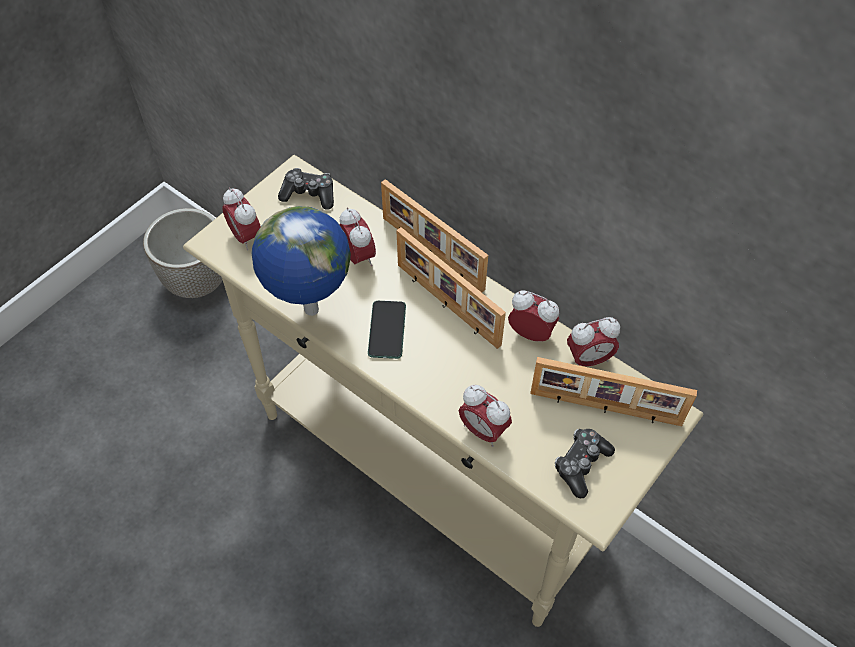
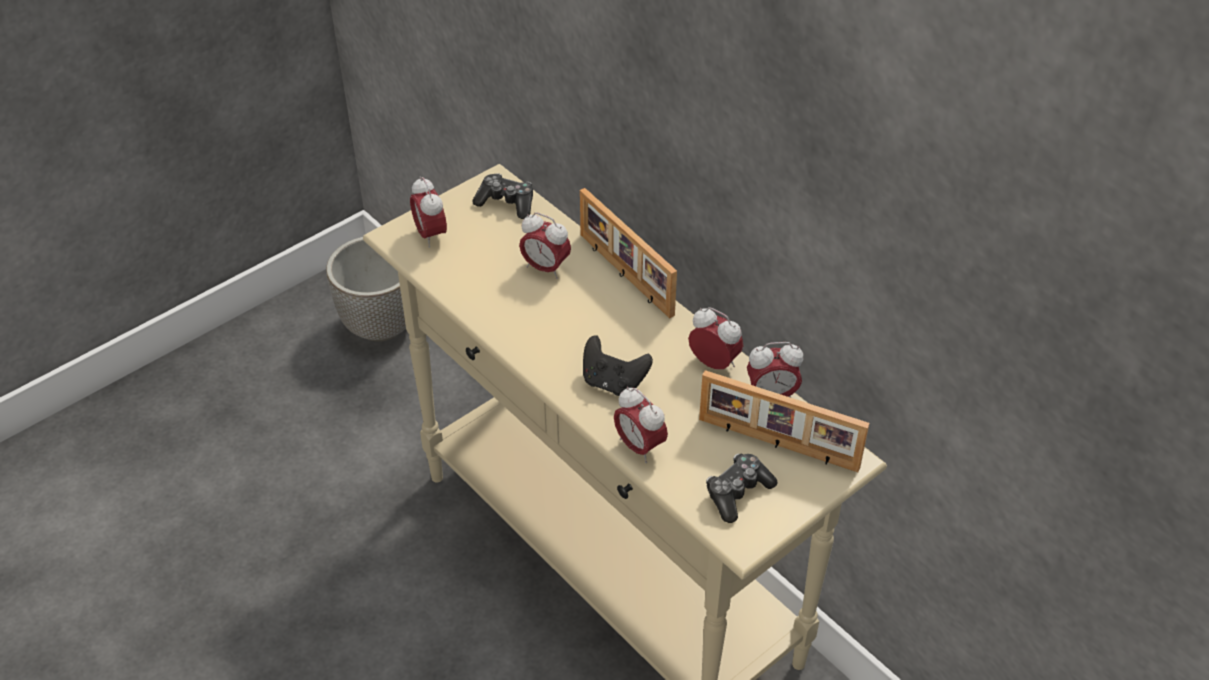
camera: 10 degrees right, 10 degrees down
globe [251,206,351,316] -> none
alarm clock [339,207,376,266] -> alarm clock turned 135 degrees clockwise [519,212,571,279]
phone [368,301,406,359] -> none
picture frame [396,227,506,349] -> none
none -> black game controller [583,335,653,396]

